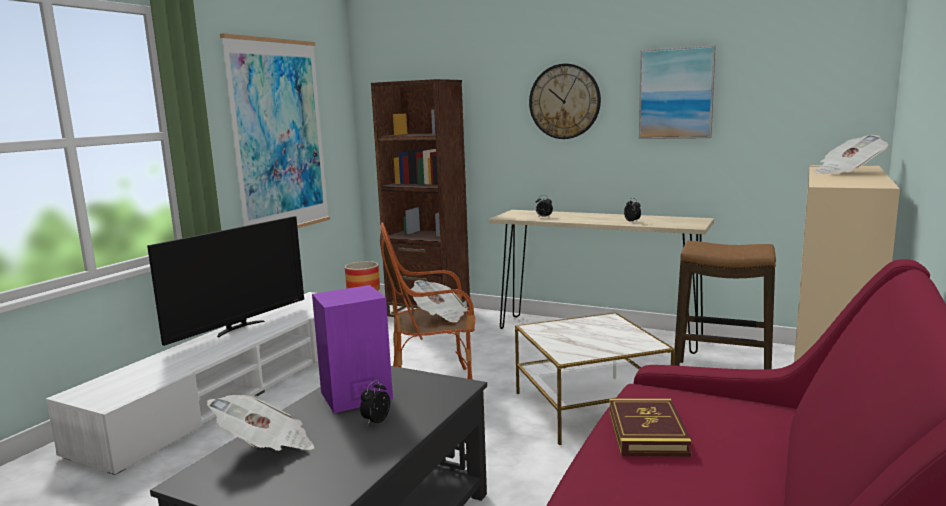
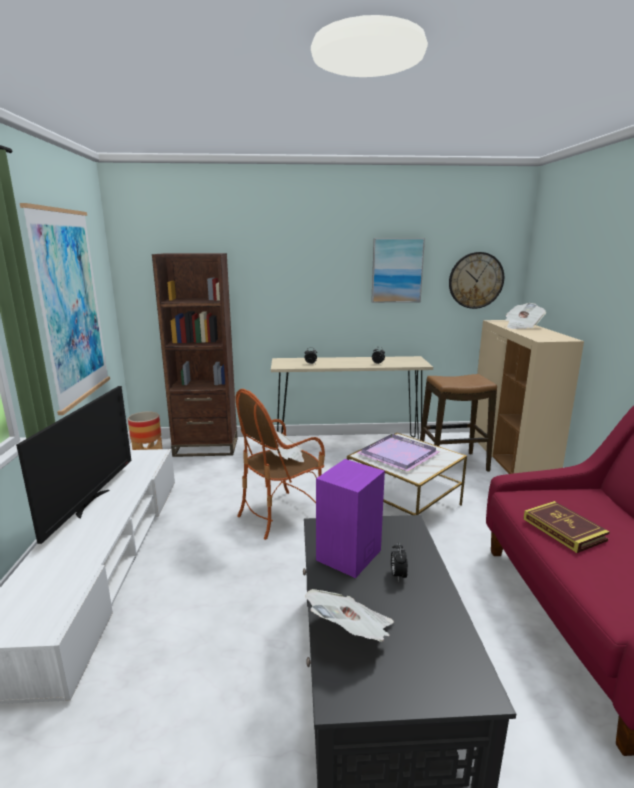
camera: 30 degrees left, 5 degrees up
wall clock [529,64,601,139] -> wall clock moved to [449,252,504,309]
none -> purple tray [357,434,441,472]

